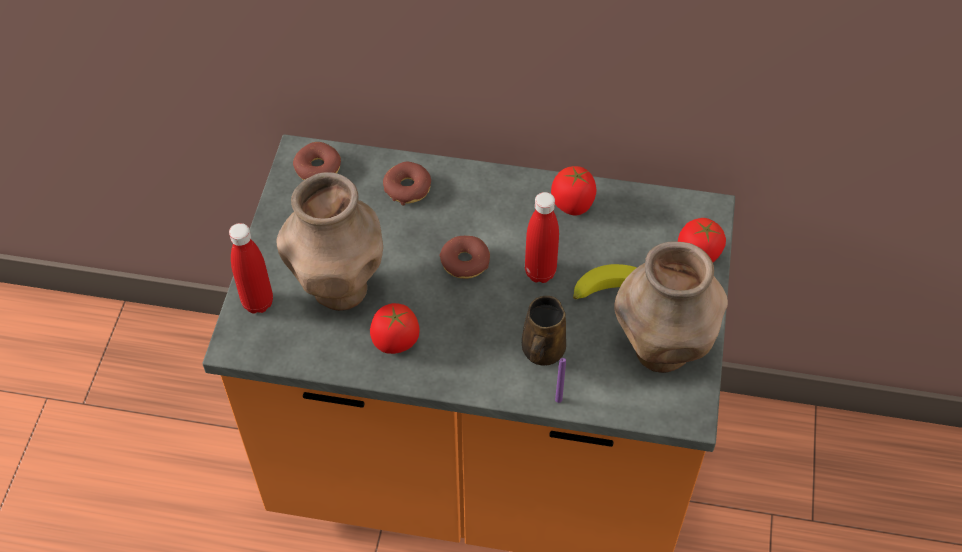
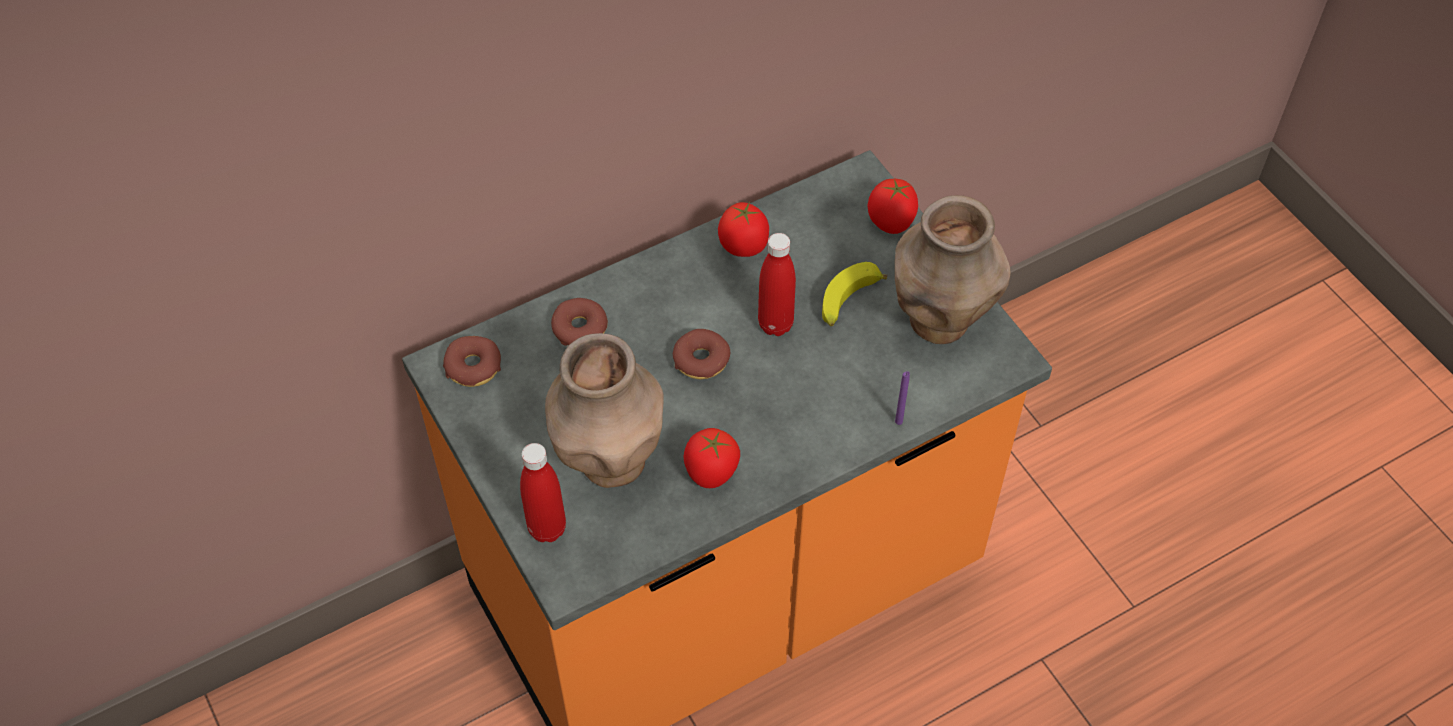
camera: 40 degrees left, 0 degrees up
brown mug [522,296,566,366] -> none

